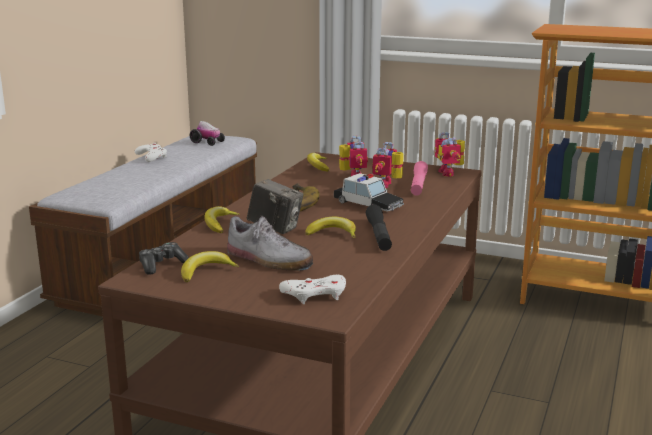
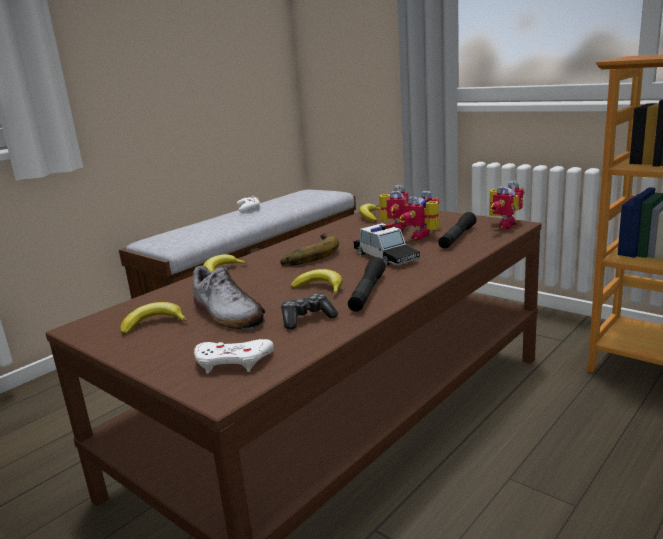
camera: 20 degrees right, 0 degrees up
game controller [139,242,189,275] -> game controller moved to [281,293,338,330]
toy car [190,121,225,146] -> none
camera [247,179,304,234] -> none
pink flashlight [411,161,428,196] -> black flashlight [438,212,477,249]
toy robot [435,132,465,176] -> toy robot turned 150 degrees counterclockwise [489,180,524,229]

